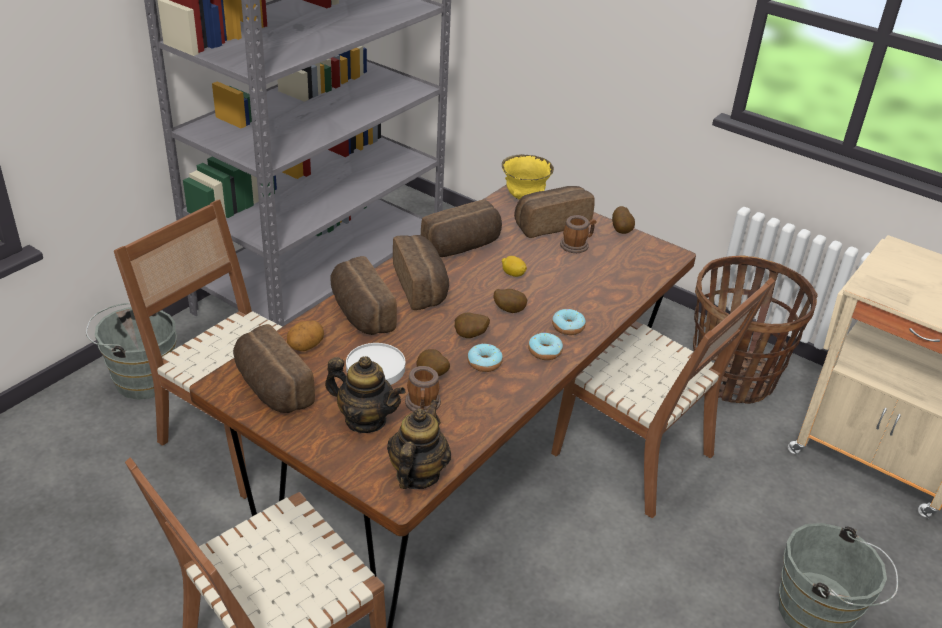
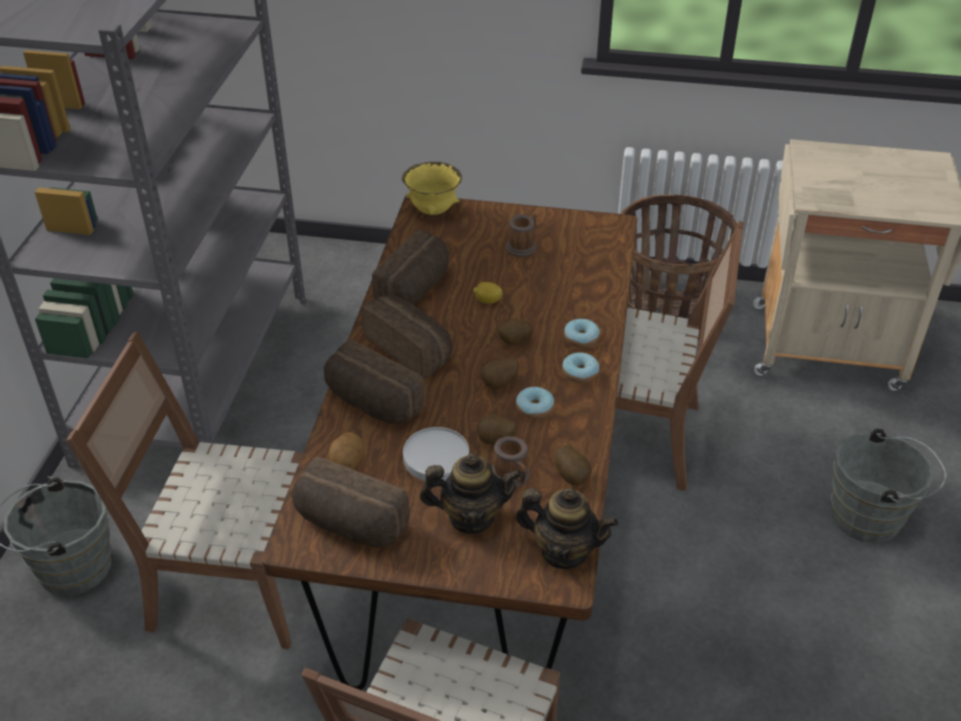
camera: 25 degrees left, 5 degrees up
teapot [387,399,451,489] -> teapot turned 120 degrees clockwise [515,487,618,569]
bread [514,186,595,238] -> none
potato [612,206,635,234] -> potato moved to [555,445,592,486]

